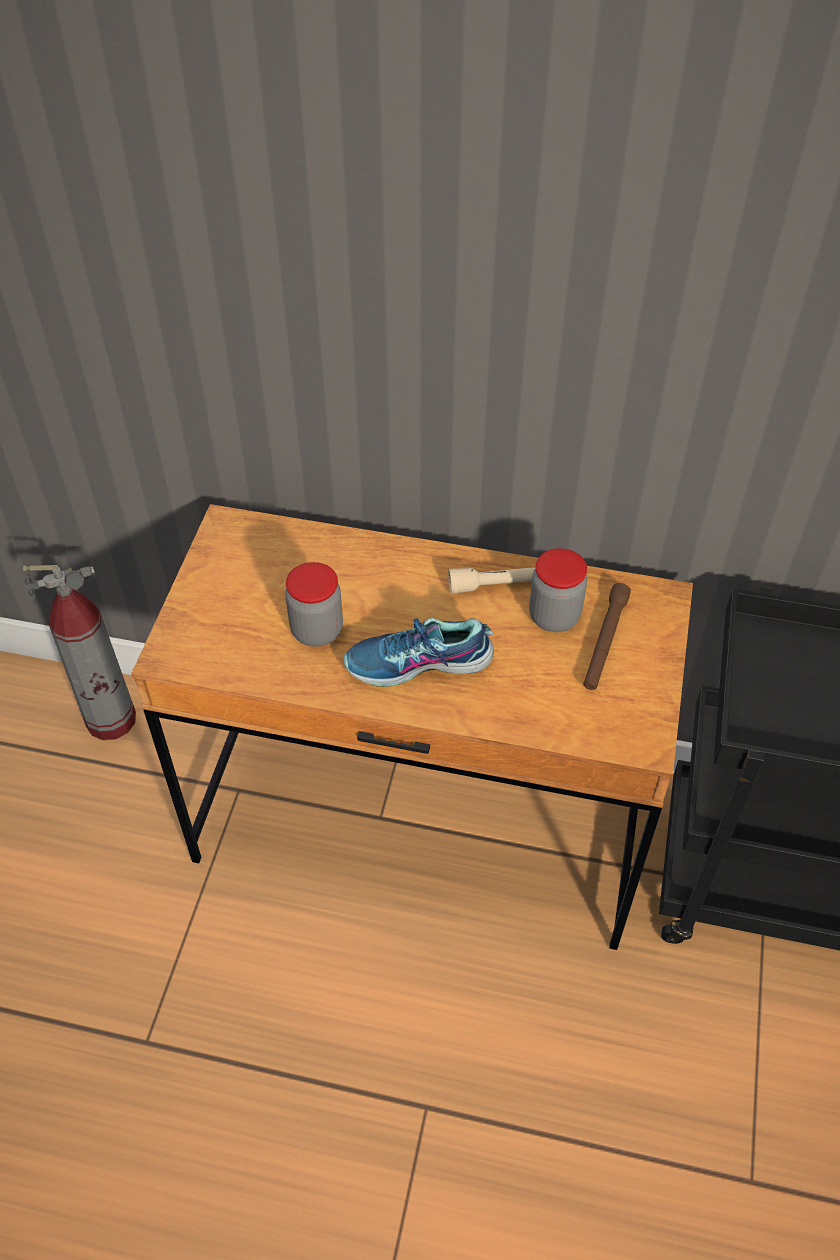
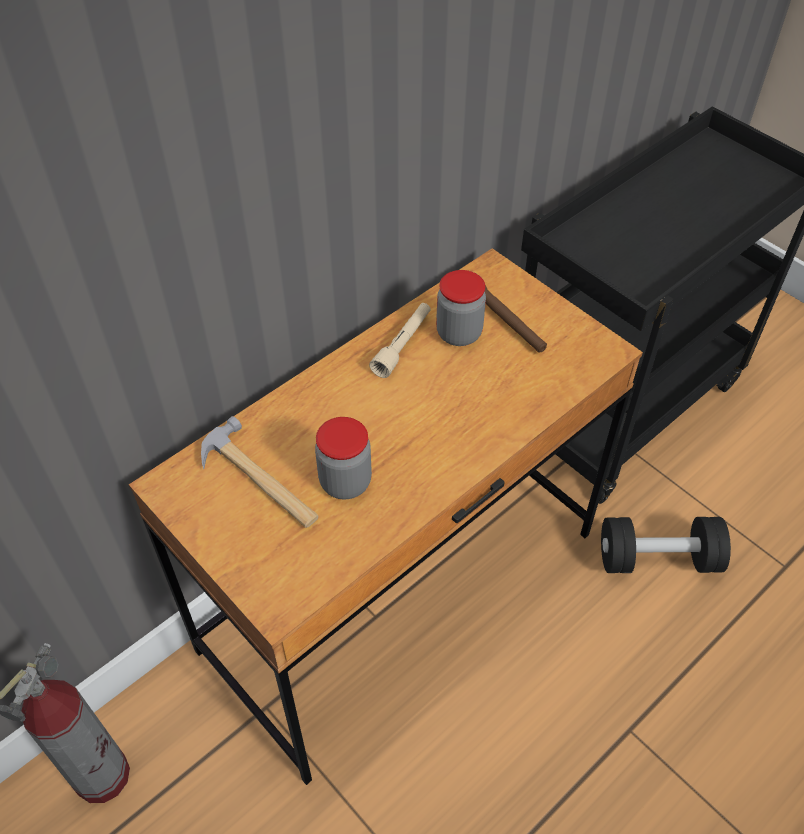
camera: 55 degrees left, 0 degrees up
shoe [343,618,494,687] -> none
none -> hammer [201,416,318,528]
none -> black dumbbell [601,517,731,573]

